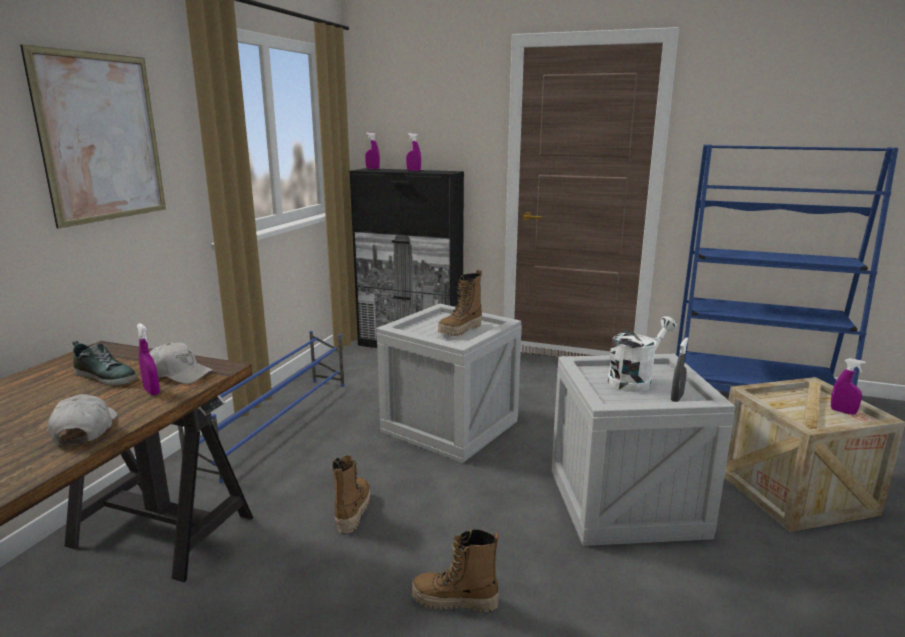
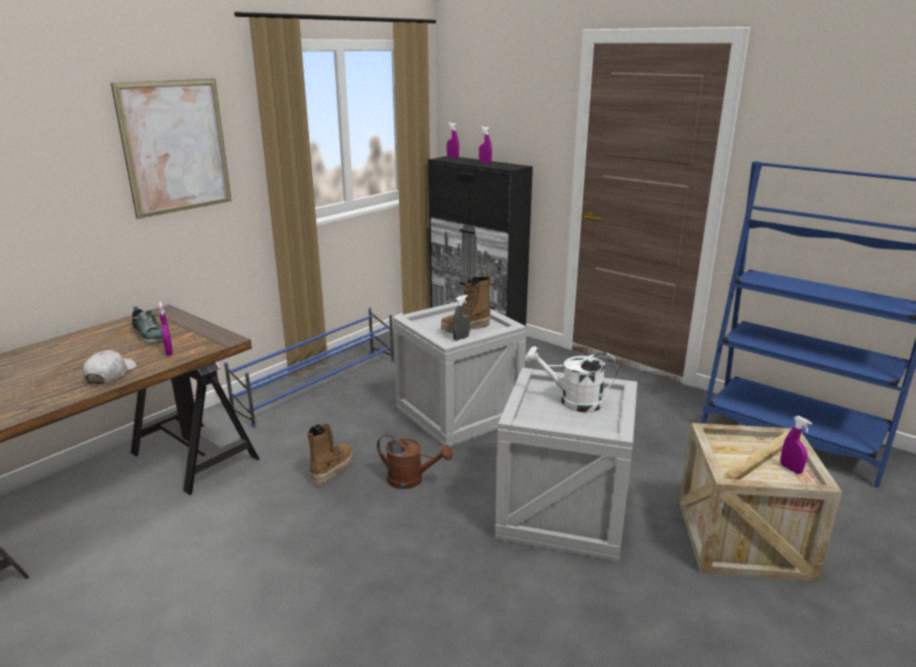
camera: 20 degrees right, 5 degrees up
white cap [149,343,214,384] -> none
boot [412,529,499,612] -> none
white watering can [608,316,677,392] -> white watering can turned 150 degrees counterclockwise [525,346,618,412]
grey spray bottle [671,337,688,402] -> grey spray bottle moved to [452,295,470,340]
none -> brown watering can [377,434,453,489]

